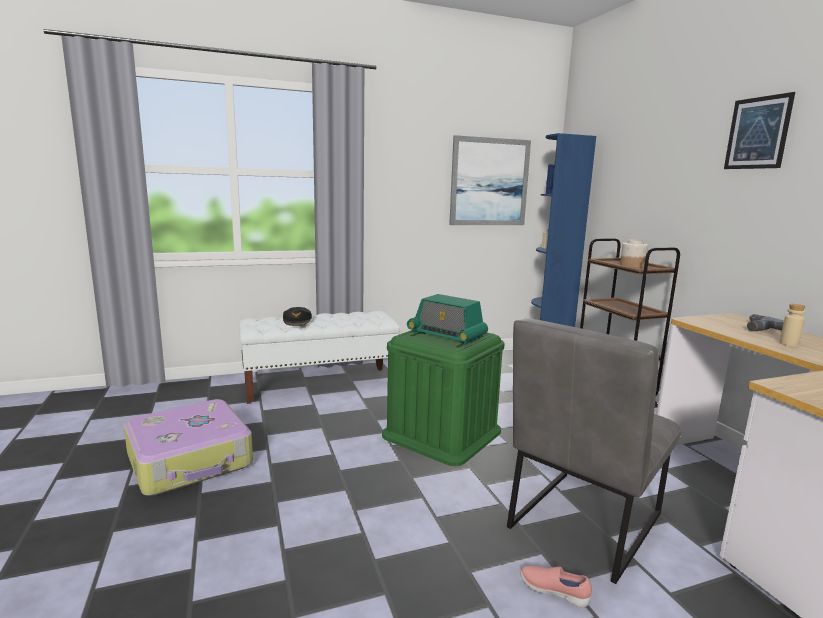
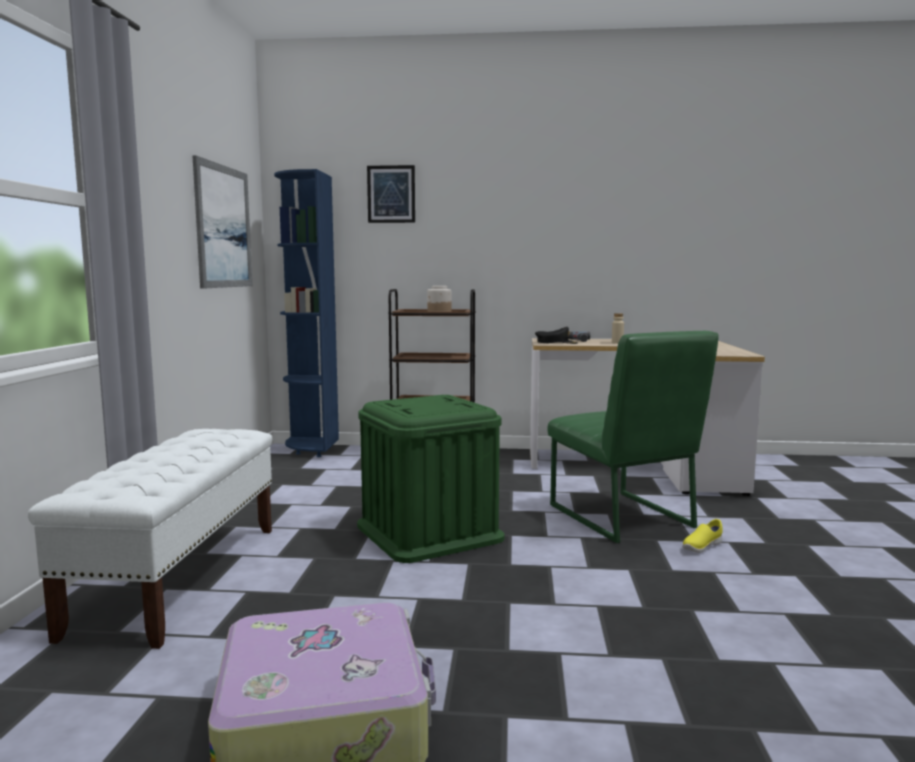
camera: 65 degrees left, 5 degrees down
black cap [283,307,312,326] -> black cap moved to [535,327,578,344]
radio [407,294,488,345] -> none
grey chair [507,318,681,584] -> green chair [547,331,719,543]
pink shoe [520,565,592,607] -> yellow shoe [682,519,723,553]
picture [724,92,795,169] -> picture moved to [367,165,415,223]

